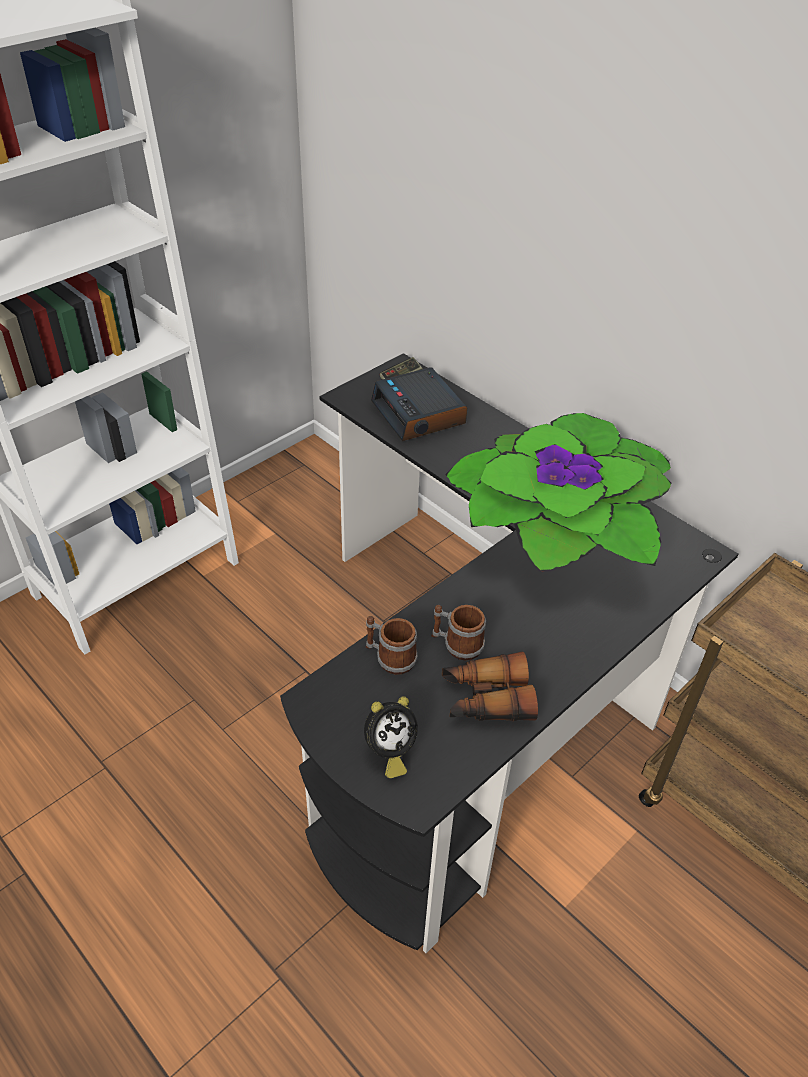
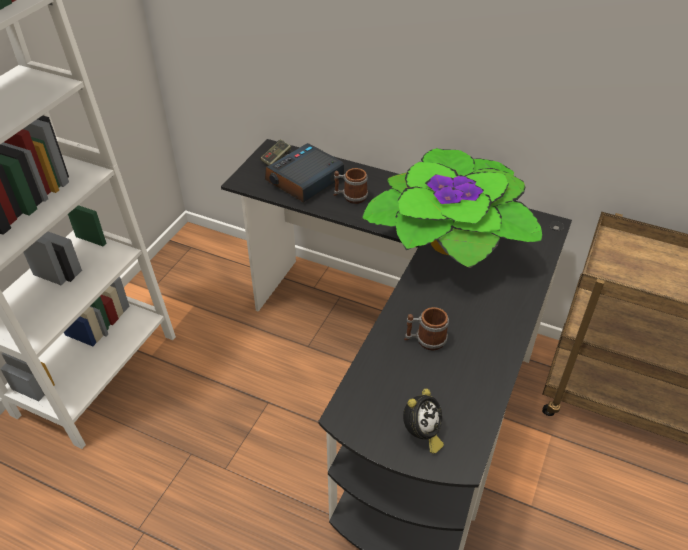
camera: 20 degrees left, 0 degrees up
mug [366,616,418,675] -> mug moved to [334,168,368,204]
alarm clock [371,367,467,441] -> alarm clock turned 90 degrees clockwise [265,143,344,202]
binoculars [442,651,538,721] -> none

